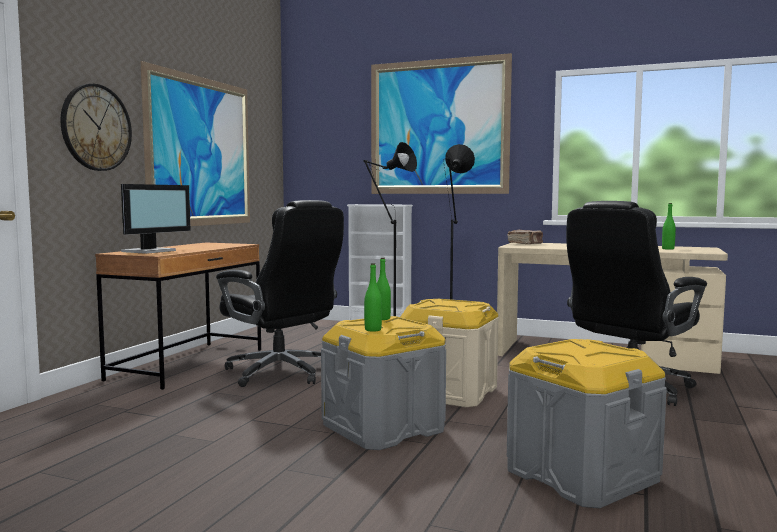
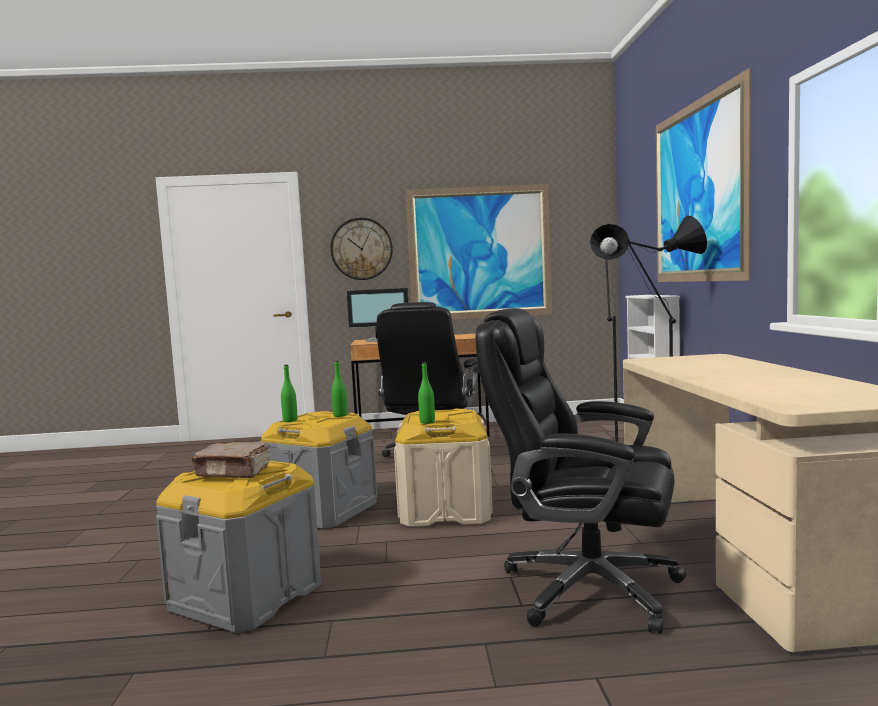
camera: 65 degrees right, 0 degrees up
brown book [507,230,543,244] -> brown book moved to [191,441,270,478]
green bottle [662,203,676,250] -> green bottle moved to [418,362,435,424]

